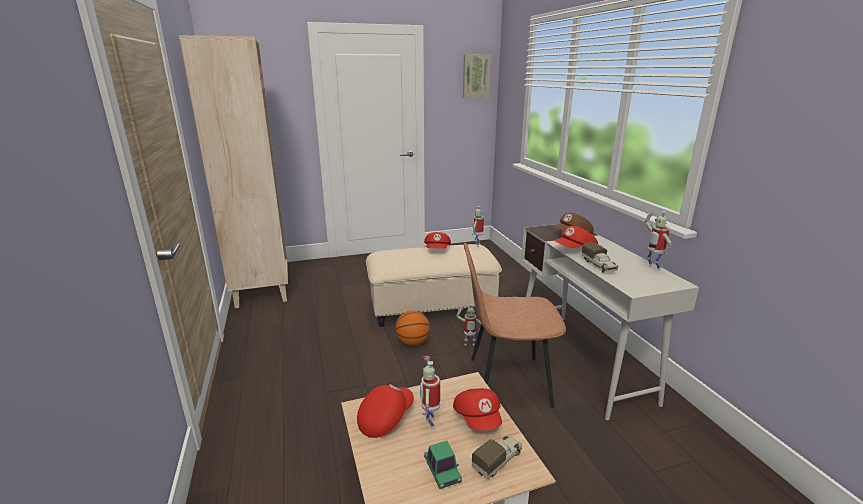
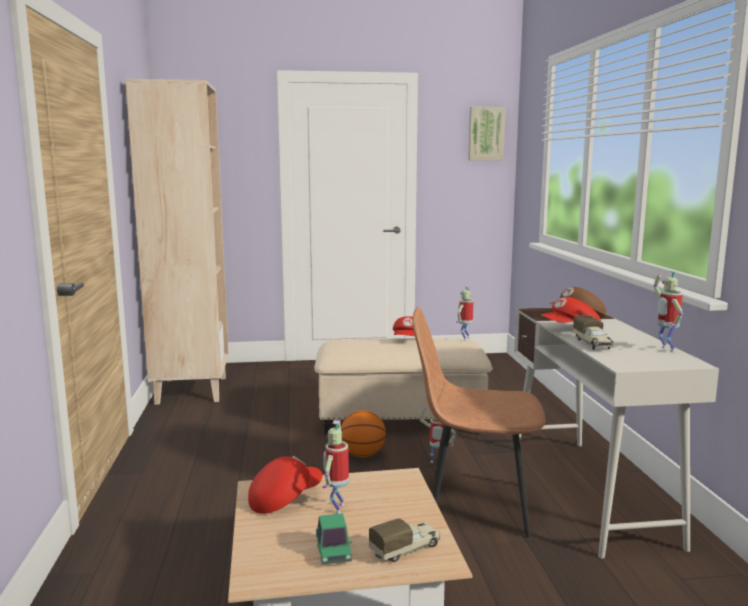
camera: 10 degrees right, 10 degrees down
red cap [453,388,502,431] -> none

